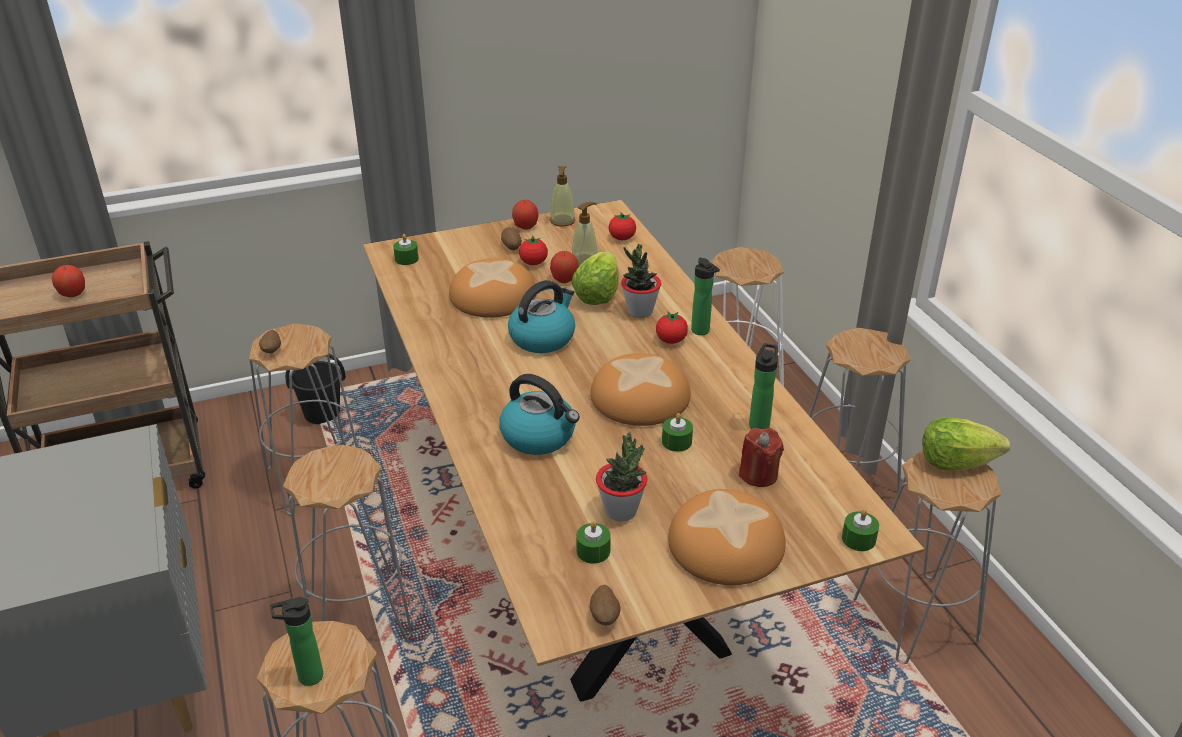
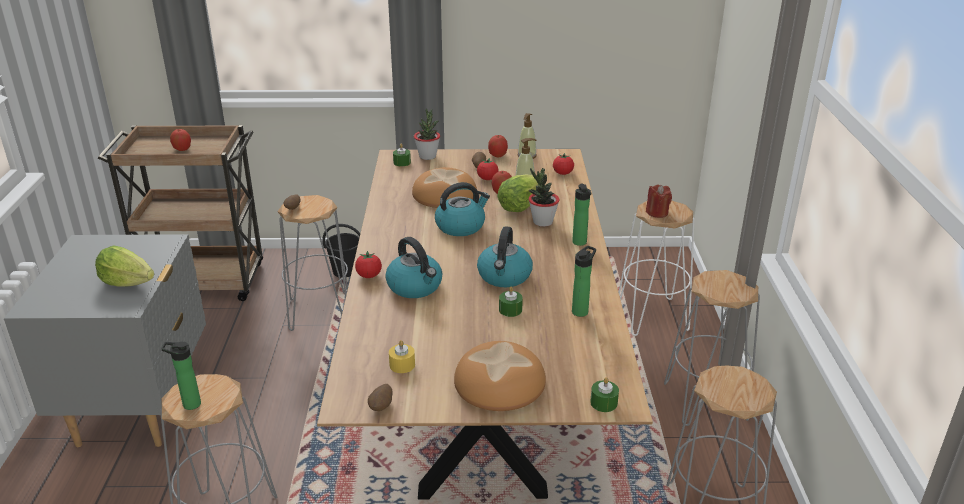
camera: 20 degrees right, 5 degrees down
grey stool [283,445,412,640] -> none
green candle [576,521,611,564] -> yellow candle [389,340,415,373]
bread [591,353,691,426] -> kettle [477,226,533,287]
potted plant [596,432,647,521] -> potted plant moved to [414,109,440,160]
tomato [656,311,688,344] -> tomato moved to [355,251,382,278]
red candle [739,428,784,487] -> red candle moved to [646,185,672,218]
lettuce [922,417,1010,470] -> lettuce moved to [95,245,154,287]

